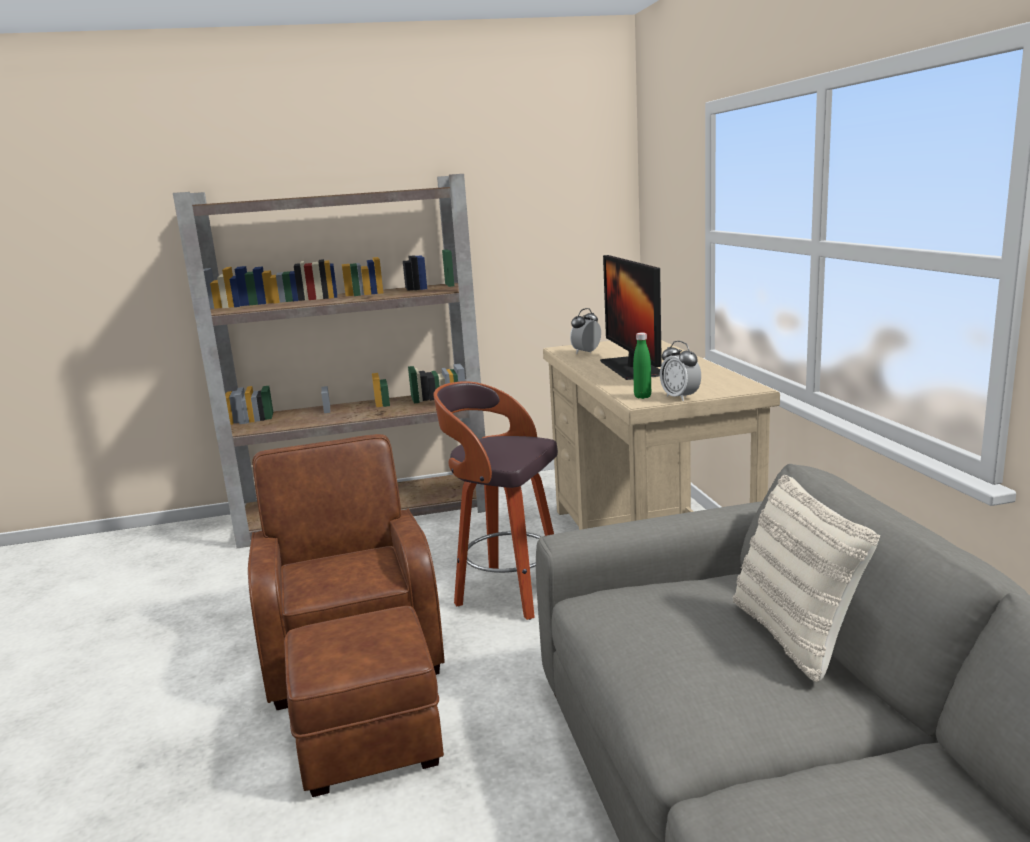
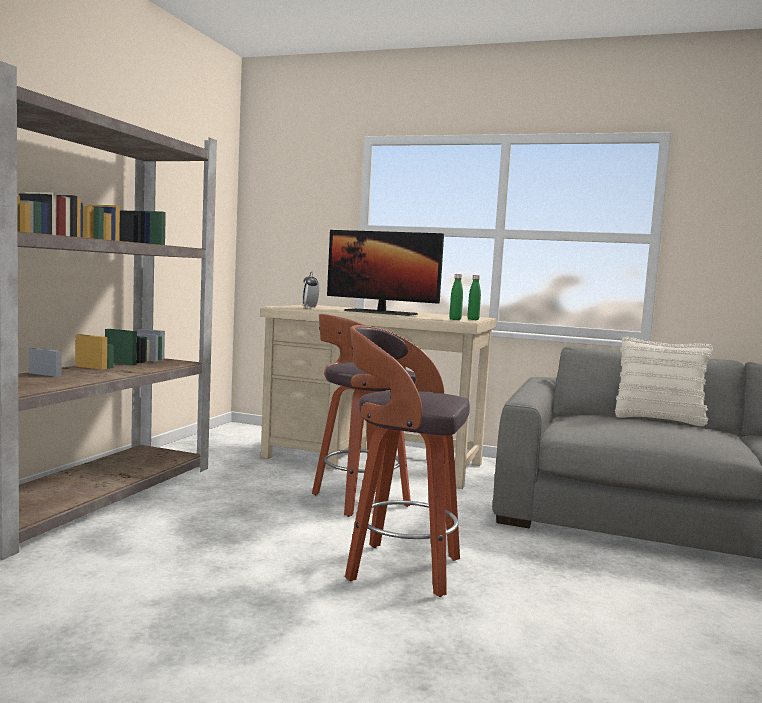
camera: 60 degrees left, 10 degrees down
brown armchair [248,434,445,797] -> stool [345,325,470,597]
alarm clock [660,341,701,401] -> green bottle [467,275,481,320]

